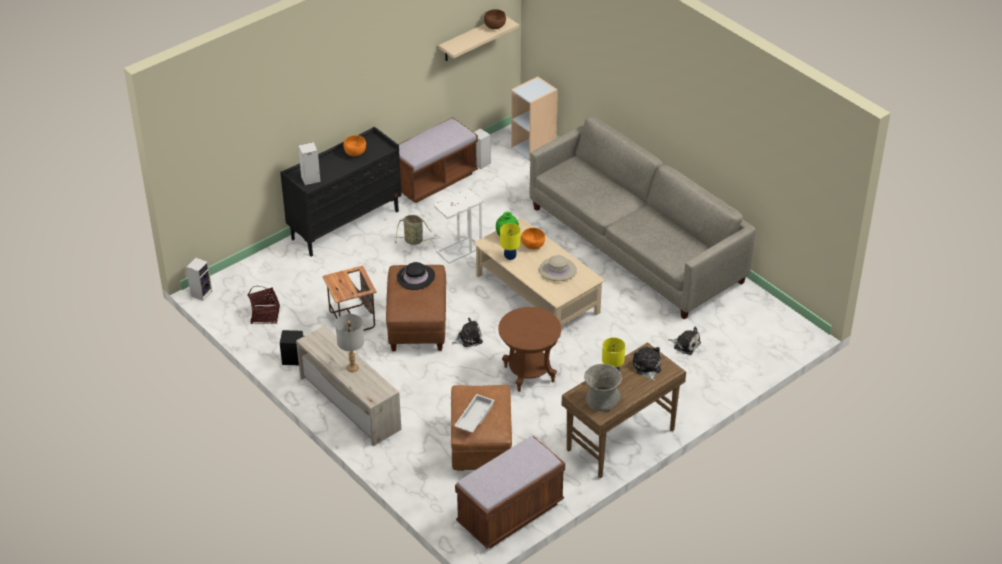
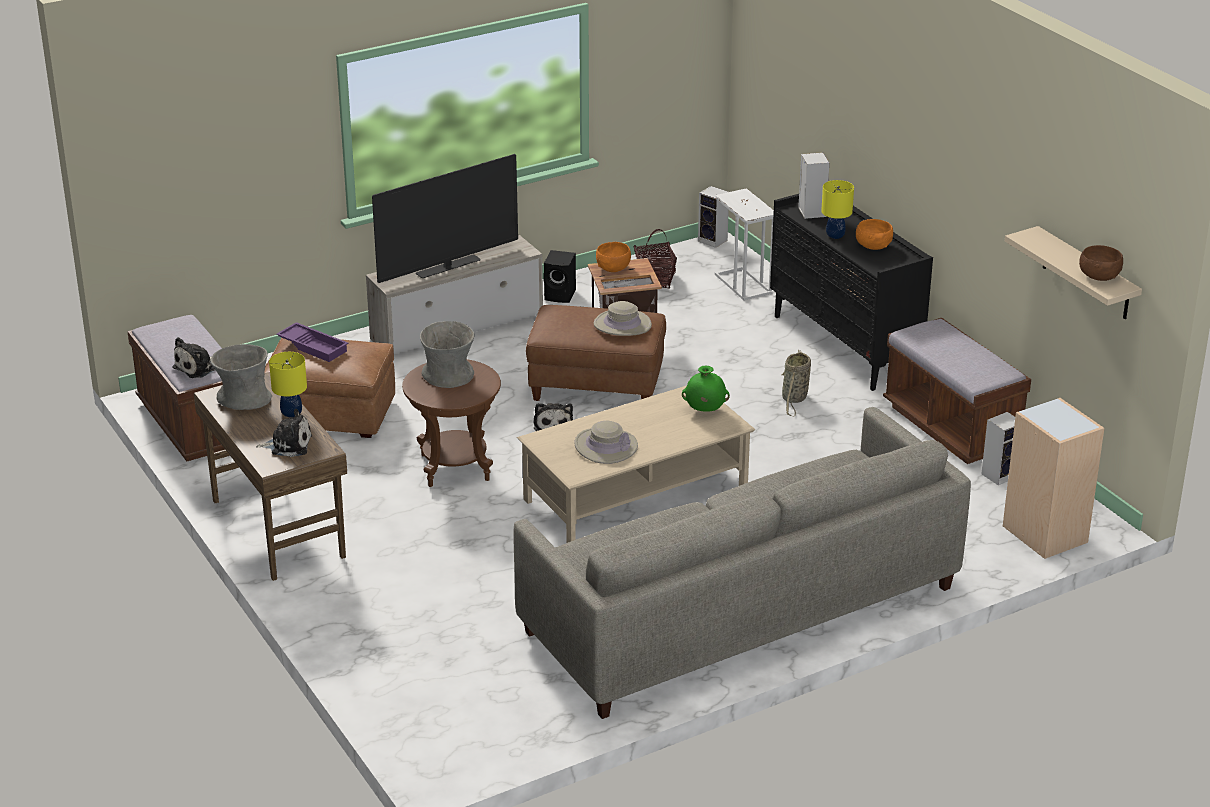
camera: 100 degrees right, 10 degrees down
grey table lamp [335,314,364,372] -> television [372,154,518,283]
black hat [397,262,435,290] -> beige hat [594,301,652,336]
white side table [434,189,483,264] -> white side table moved to [715,189,774,301]
white tray [454,394,495,433] -> purple tray [276,322,349,362]
yellow table lamp [500,223,521,260] -> yellow table lamp moved to [821,180,854,239]
orange bowl [521,228,545,249] -> orange bowl moved to [596,242,631,272]
plush toy [668,327,701,355] -> plush toy moved to [172,337,215,378]
none -> grey vase [420,321,475,388]

